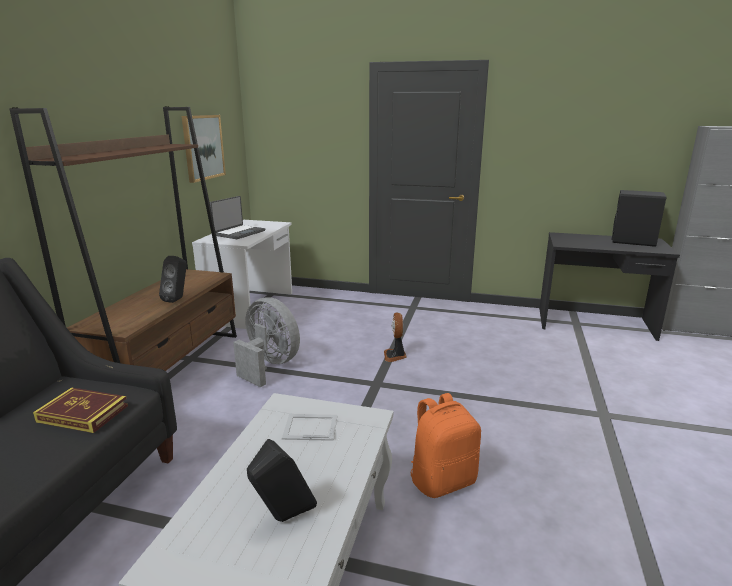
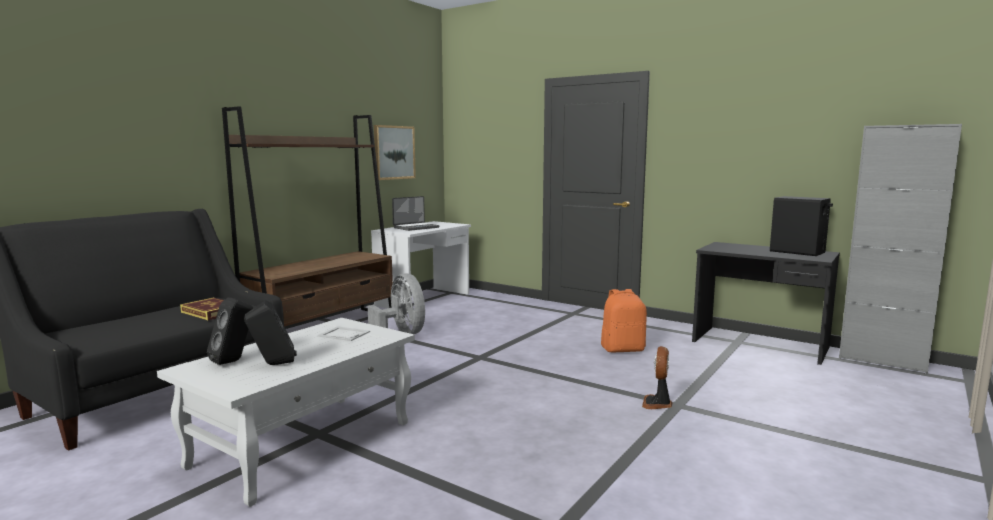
camera: 20 degrees right, 10 degrees down
black speaker [159,256,187,303] -> black speaker moved to [207,298,253,365]
fan [384,312,407,362] -> fan moved to [642,346,672,409]
orange backpack [410,393,481,498] -> orange backpack moved to [601,289,647,352]

